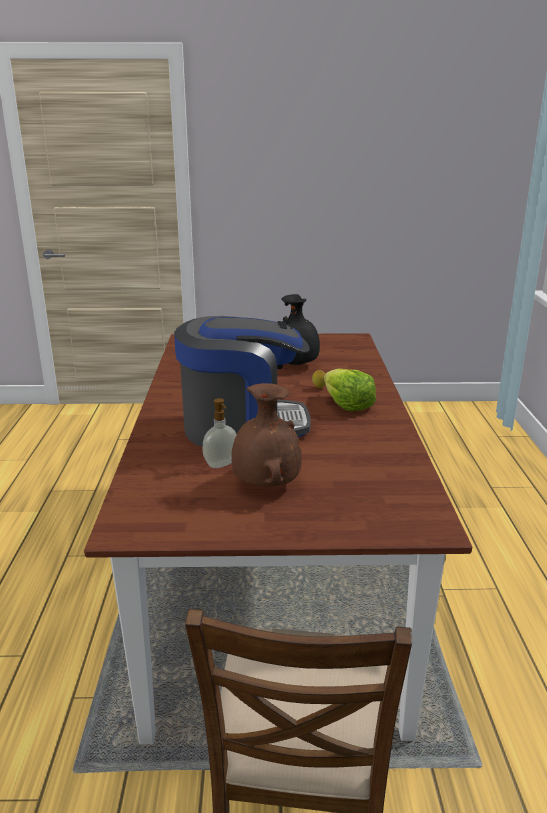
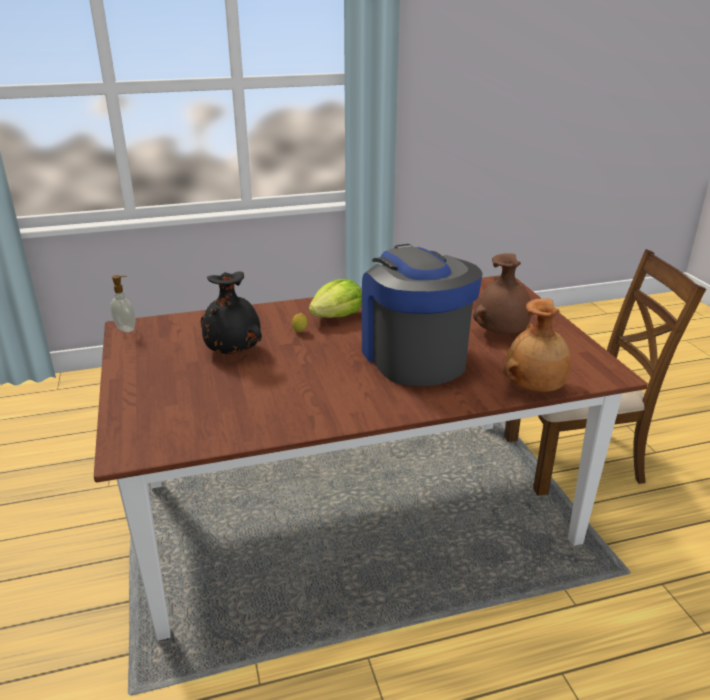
camera: 105 degrees left, 5 degrees up
soap dispenser [202,398,237,468] -> soap dispenser moved to [110,275,136,332]
none -> brown vase [503,298,571,392]

